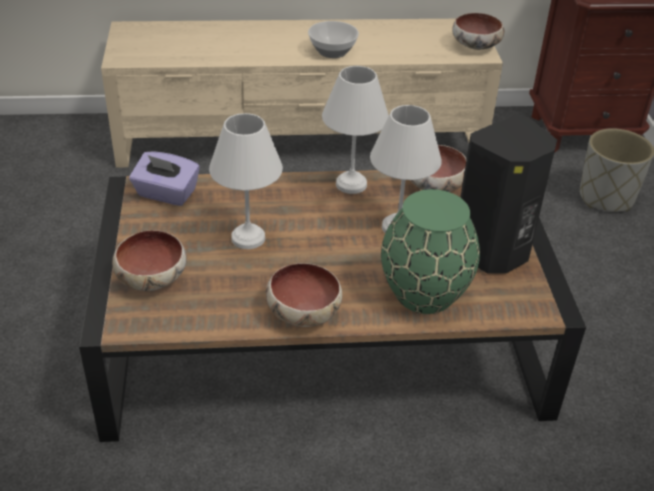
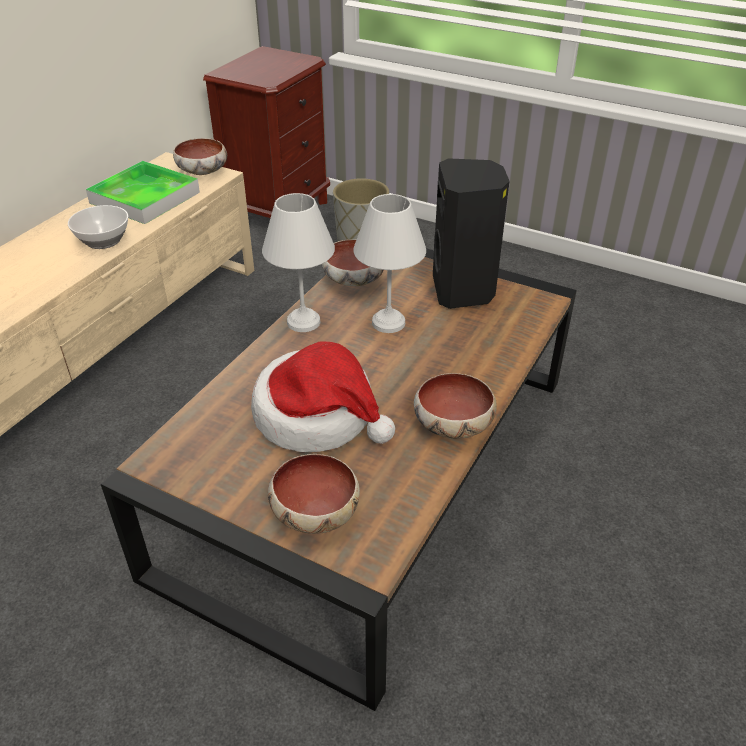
camera: 55 degrees left, 0 degrees up
purple tissue box [129,151,200,206] -> none
white table lamp [209,113,283,249] -> hat [251,341,395,452]
green vase [381,189,480,314] -> none
none -> tray [86,161,200,224]

